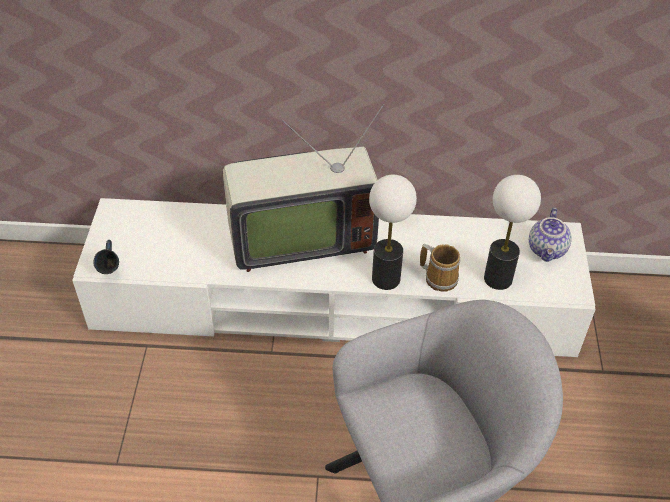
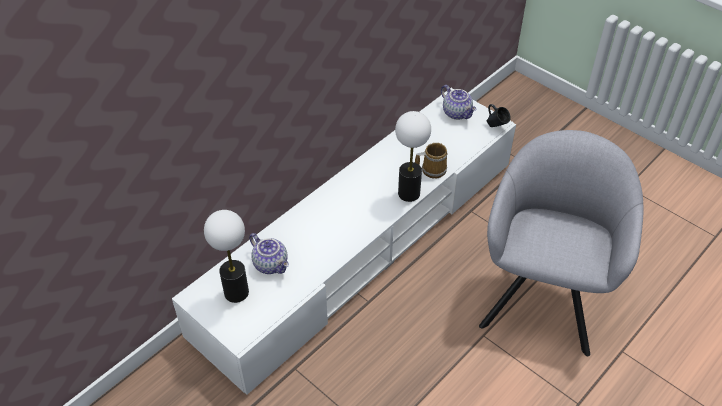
camera: 50 degrees left, 0 degrees up
blue mug [93,240,119,274] -> blue mug moved to [486,104,511,127]
television [223,104,384,272] -> none
table lamp [484,175,541,290] -> table lamp moved to [204,210,249,303]
none -> teapot [249,233,289,274]

